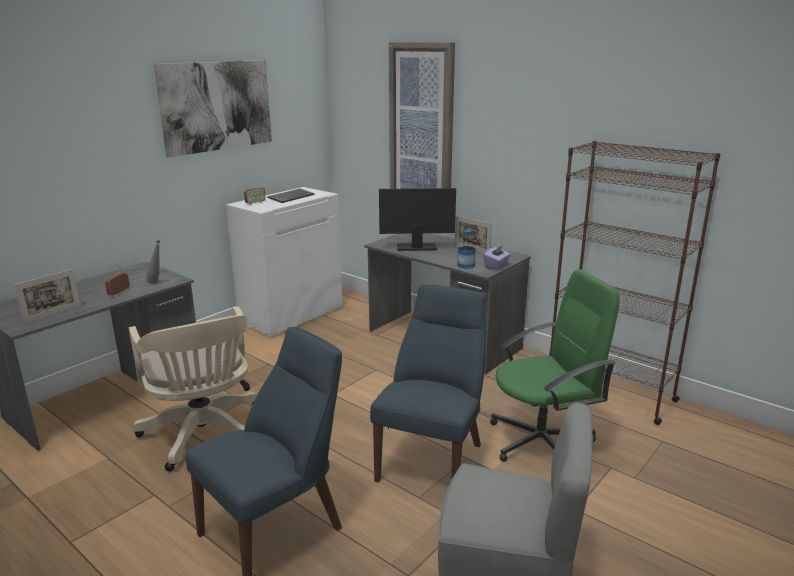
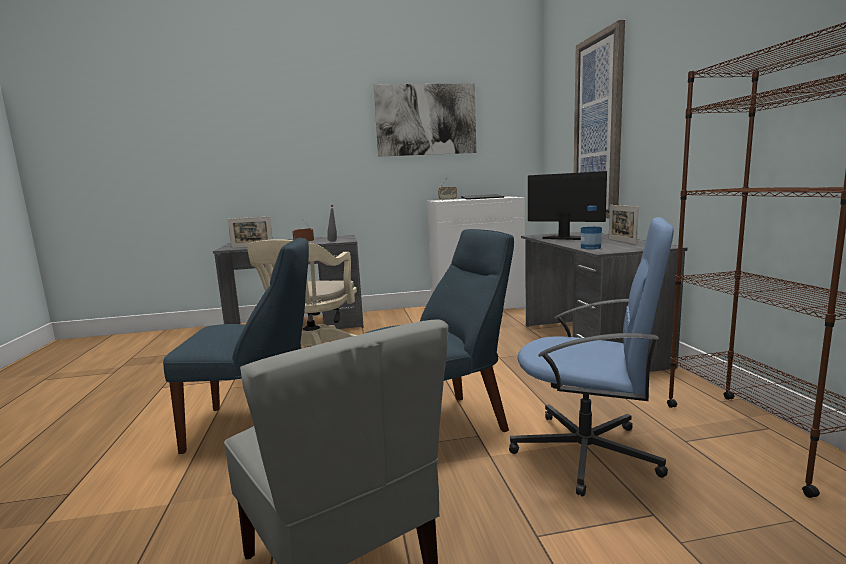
camera: 40 degrees right, 10 degrees down
purple tissue box [483,245,511,270] -> none
green office chair [490,269,620,462] -> blue office chair [509,217,674,497]

